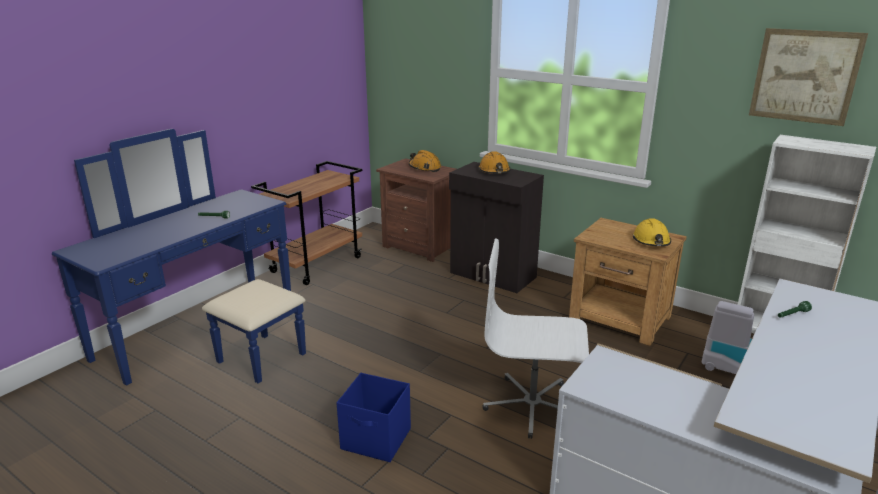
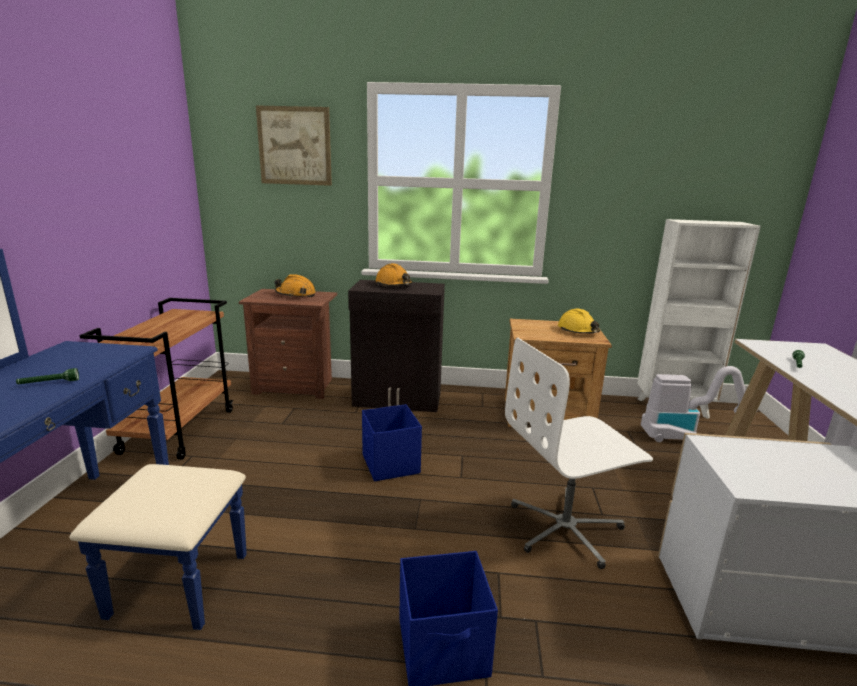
camera: 30 degrees left, 5 degrees down
picture [749,28,868,126] -> picture moved to [256,106,332,186]
none -> blue storage box [362,404,422,481]

